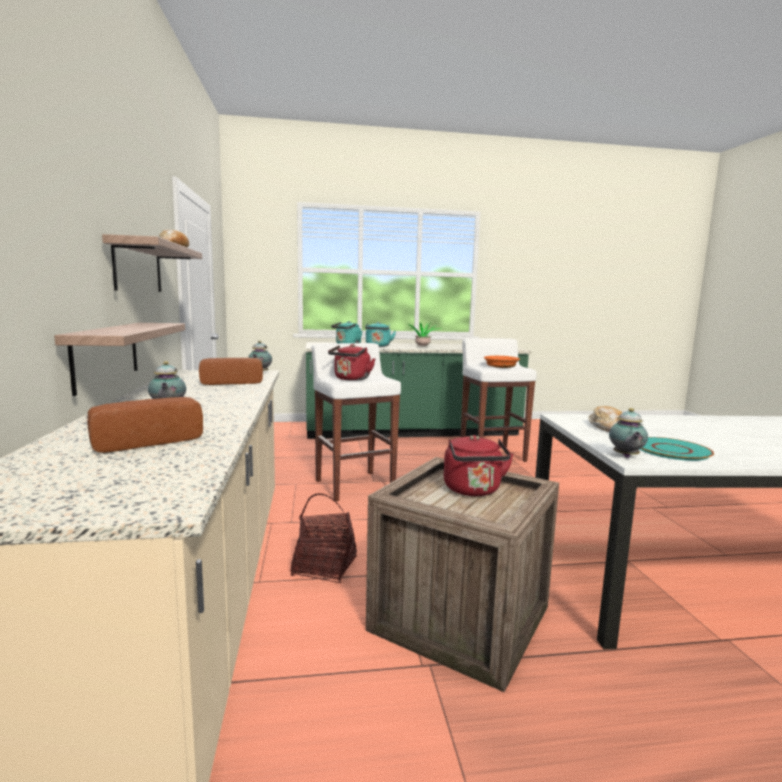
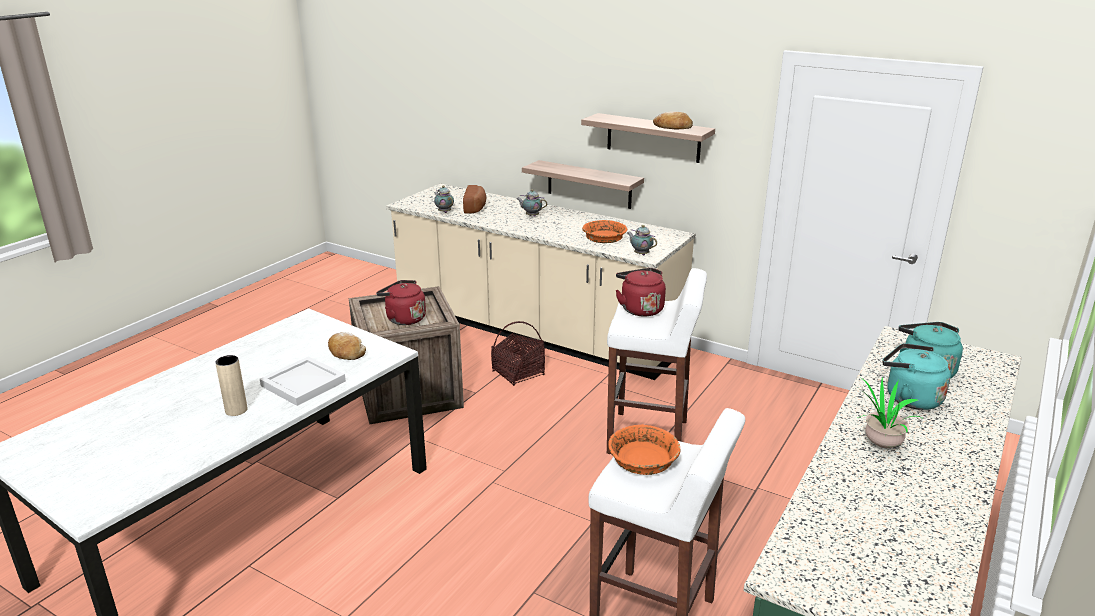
camera: 130 degrees right, 15 degrees up
bread [199,358,263,385] -> orange bowl [582,220,627,243]
teapot [609,408,648,458] -> teapot moved to [434,186,454,213]
turquoise plate [640,437,714,461] -> none
none -> beige vase [215,355,248,416]
none -> white tray [260,356,346,406]

